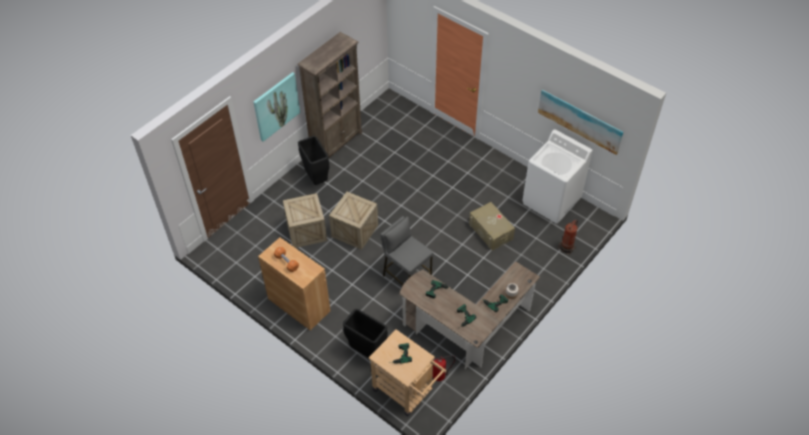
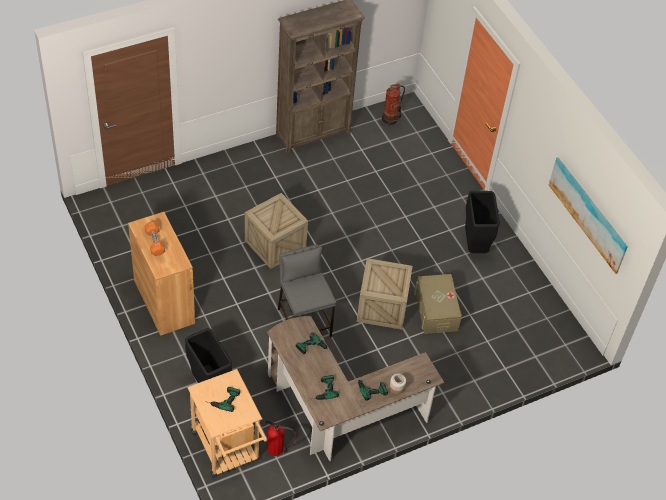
camera: 20 degrees right, 0 degrees up
picture [253,72,300,142] -> none
crate [283,193,327,248] -> crate moved to [357,258,412,329]
black trash can [298,136,329,185] -> black trash can moved to [465,191,500,253]
white washing machine [522,129,592,224] -> none
fire extinguisher [558,220,578,255] -> fire extinguisher moved to [381,84,405,126]

